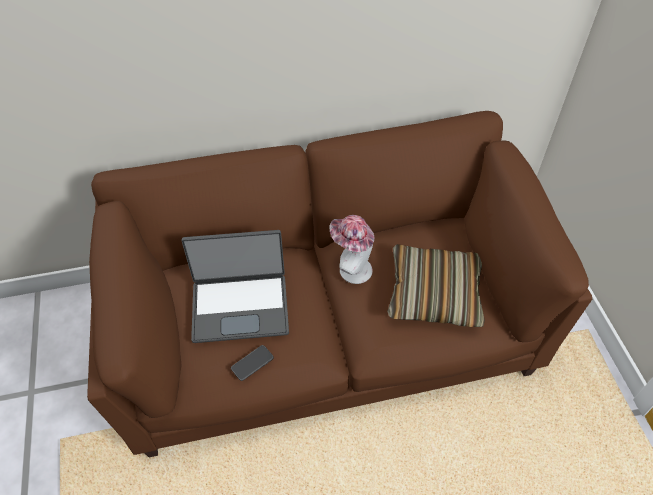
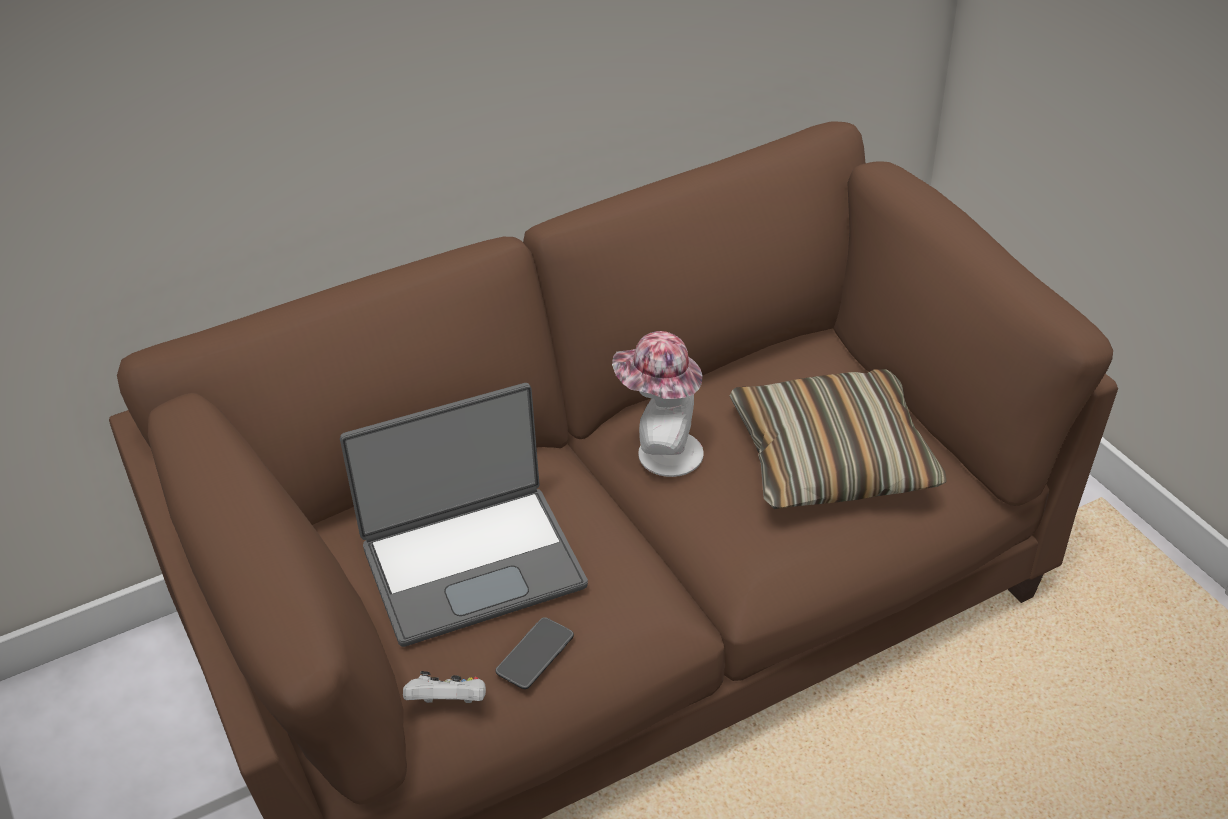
camera: 15 degrees left, 10 degrees down
none -> white game controller [403,671,486,703]

